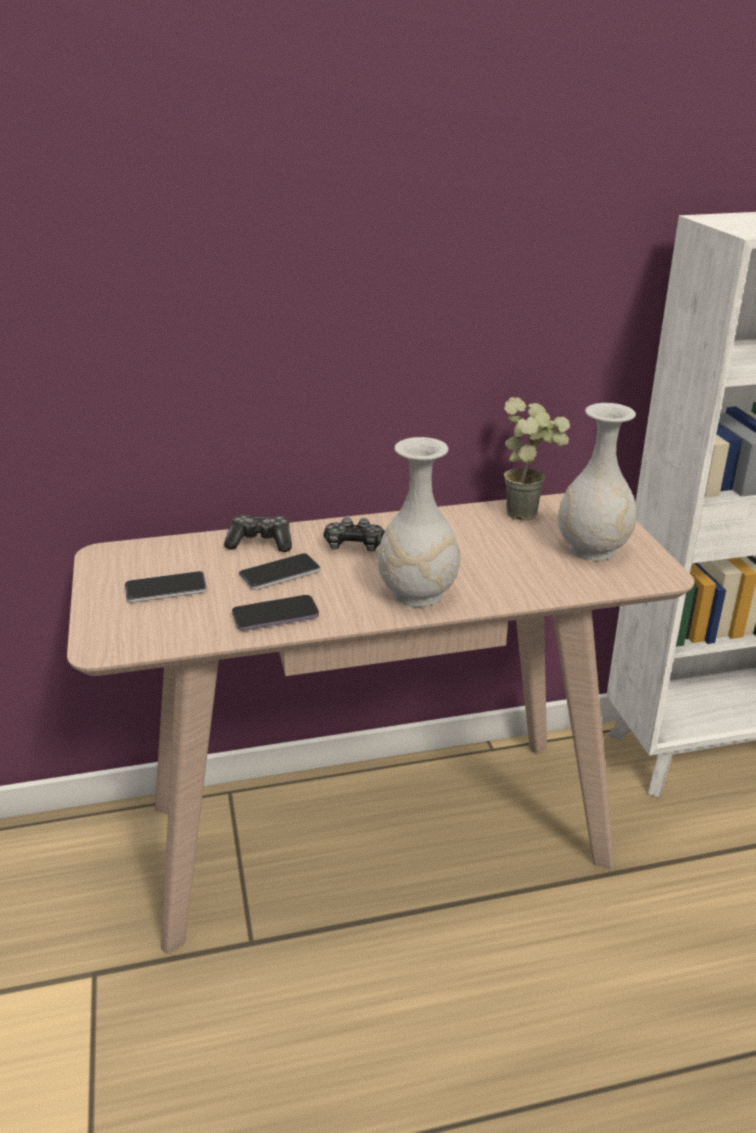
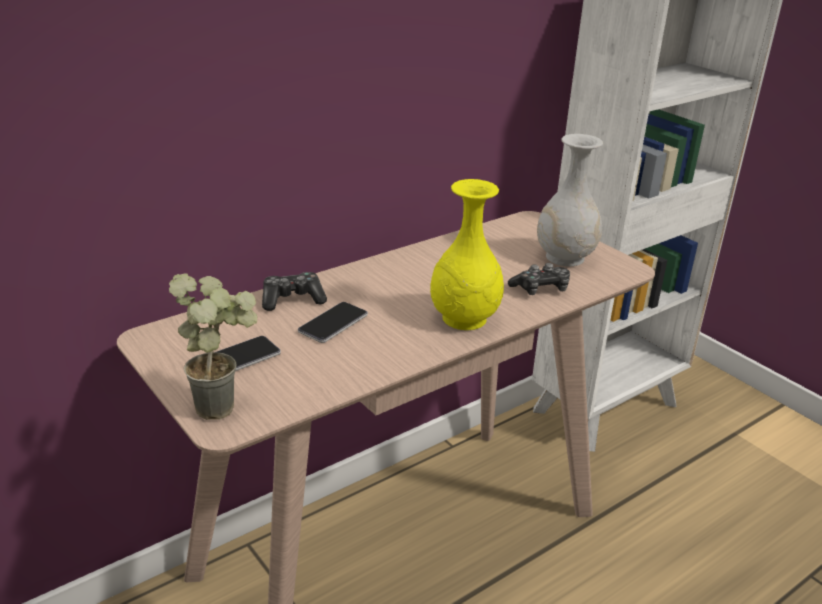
camera: 25 degrees left, 0 degrees up
phone [232,595,319,631] -> none
game controller [323,517,385,552] -> game controller moved to [508,263,570,295]
white vase [378,437,460,607] -> yellow vase [430,179,504,330]
potted plant [504,397,570,521] -> potted plant moved to [169,273,258,420]

